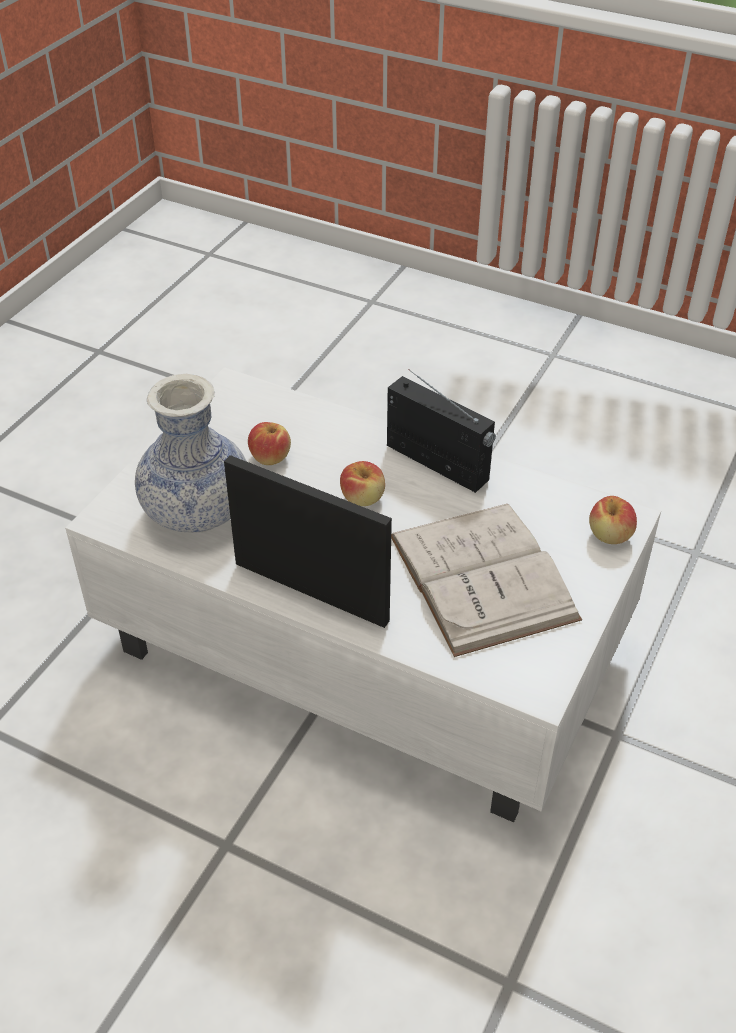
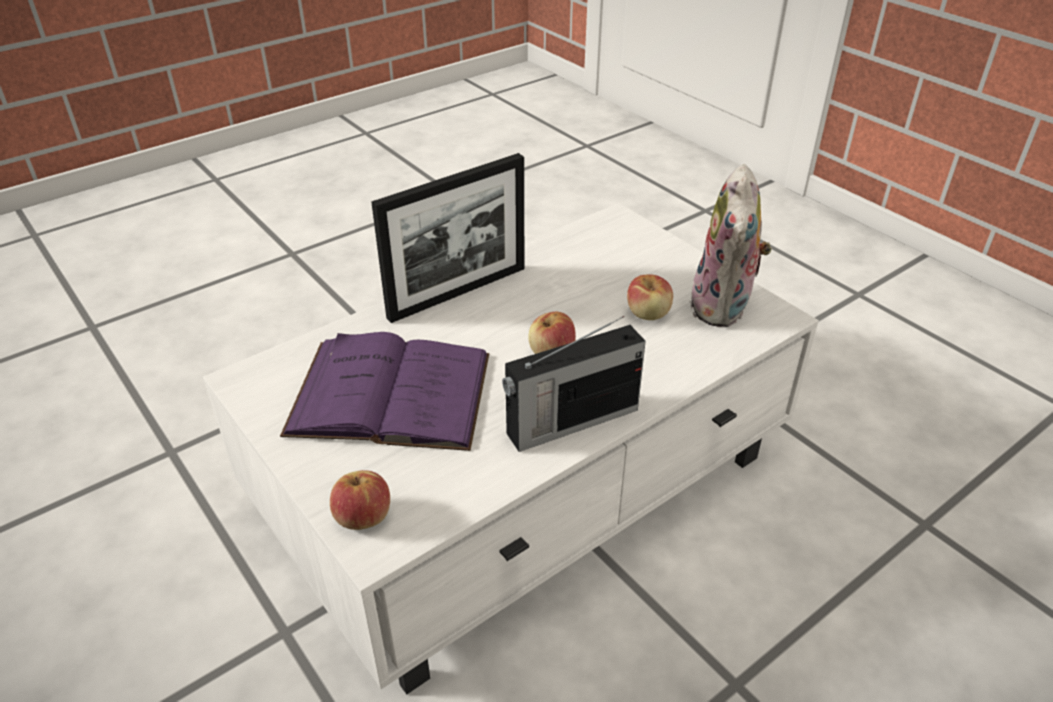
camera: 115 degrees right, 5 degrees down
vase [135,374,247,533] -> none
white book [391,504,582,657] -> purple book [280,332,489,451]
none -> plush toy [690,164,772,327]

